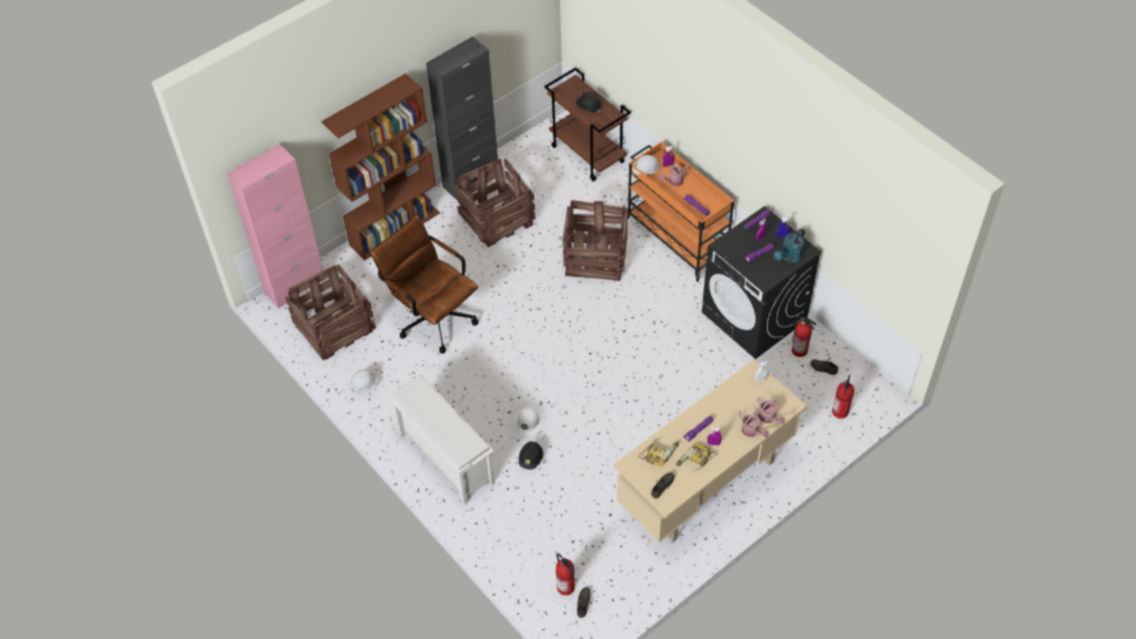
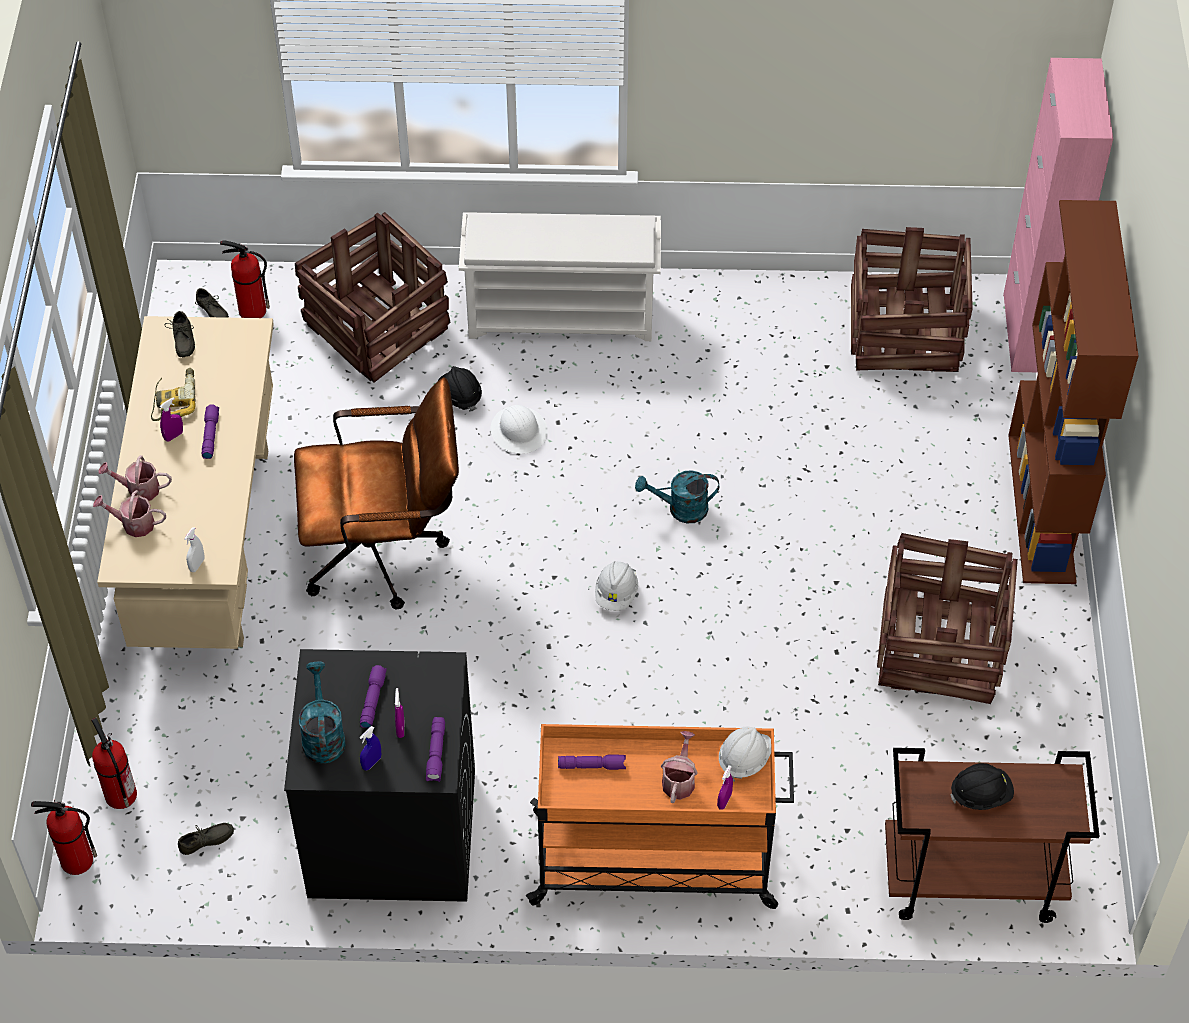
camera: 130 degrees right, 0 degrees up
white hard hat [350,370,379,392] -> white hard hat moved to [595,561,638,611]
brown office chair [370,215,478,354] -> brown office chair moved to [294,377,459,609]
black cabinet [426,37,498,199] -> none
crate [562,200,628,281] -> crate moved to [295,212,451,383]
power drill [639,438,679,466] -> none
fire extinguisher [792,316,816,357] -> fire extinguisher moved to [31,799,97,875]
none -> turquoise watering can [635,470,719,523]

